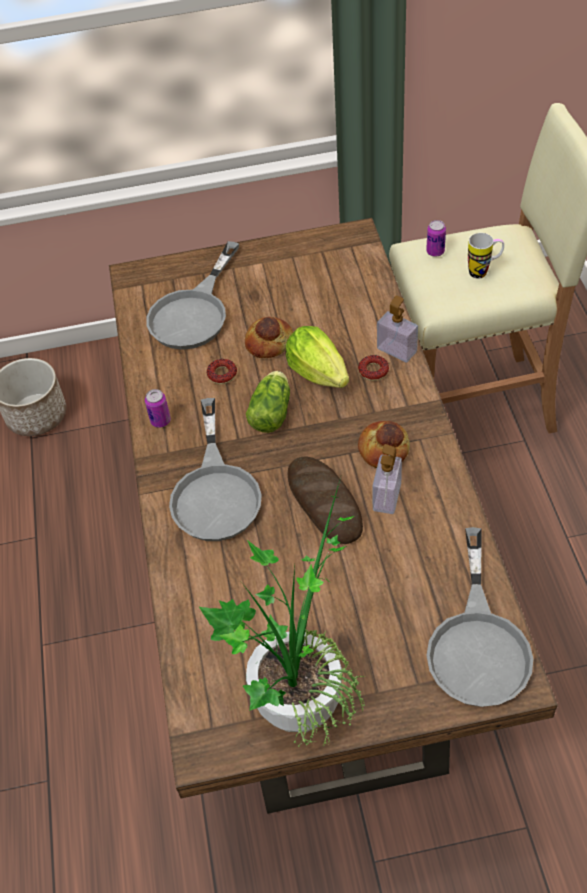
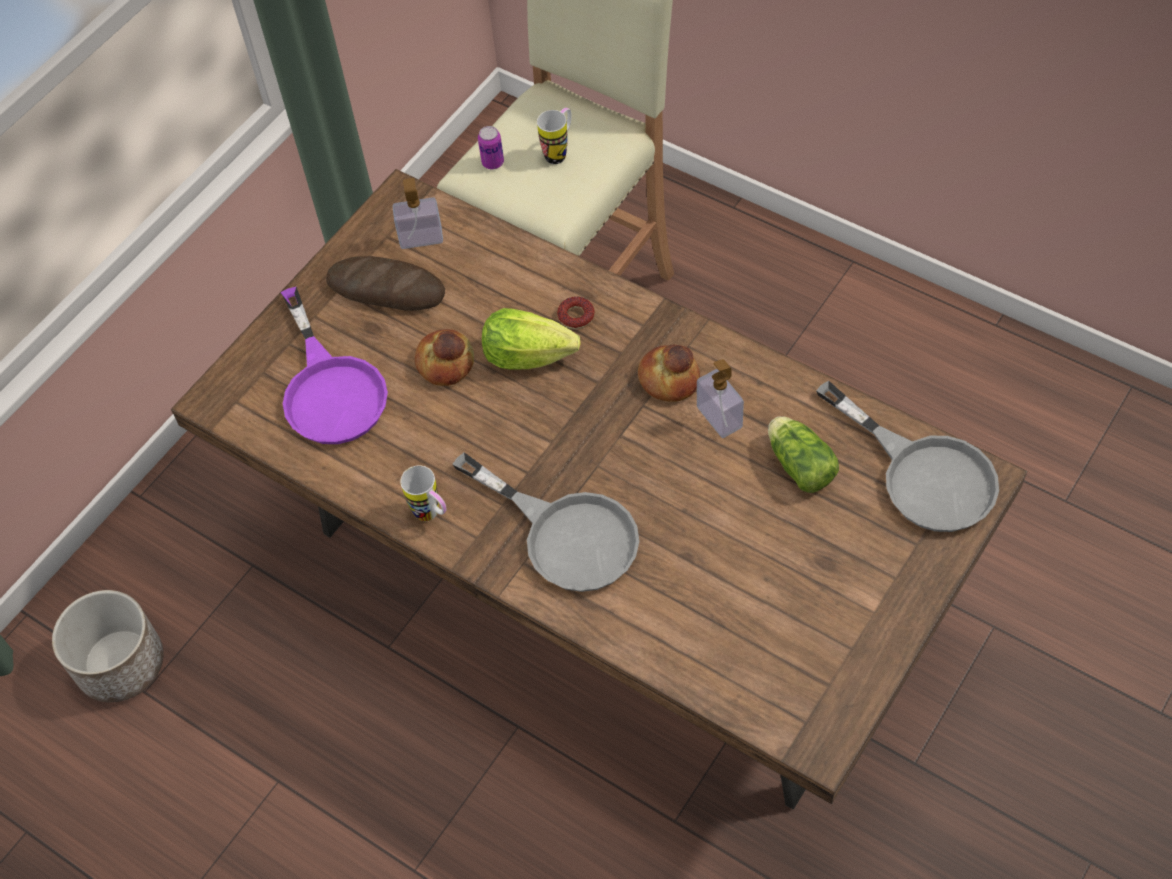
camera: 45 degrees left, 5 degrees up
can [145,389,171,428] -> mug [400,465,446,521]
grey frying pan [146,241,239,350] -> purple frying pan [281,287,388,444]
potted plant [198,477,365,747] -> none
donut [207,359,237,384] -> none
lettuce [246,371,290,433] -> lettuce moved to [768,416,839,493]
bread [288,457,363,544] -> bread moved to [326,256,445,311]
soap dispenser [377,296,418,363] -> soap dispenser moved to [393,178,443,249]

